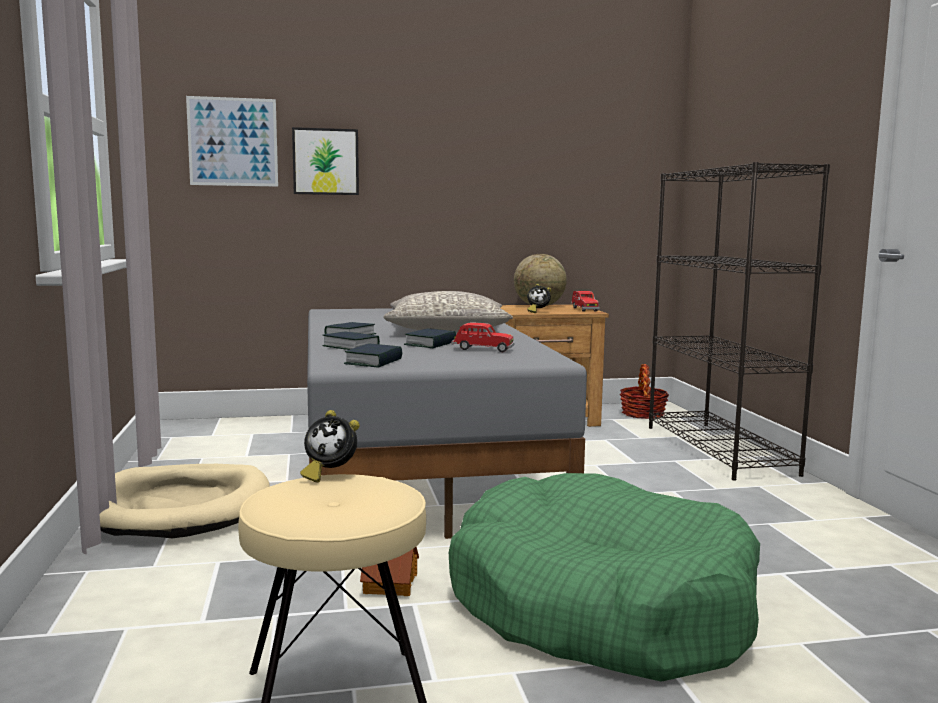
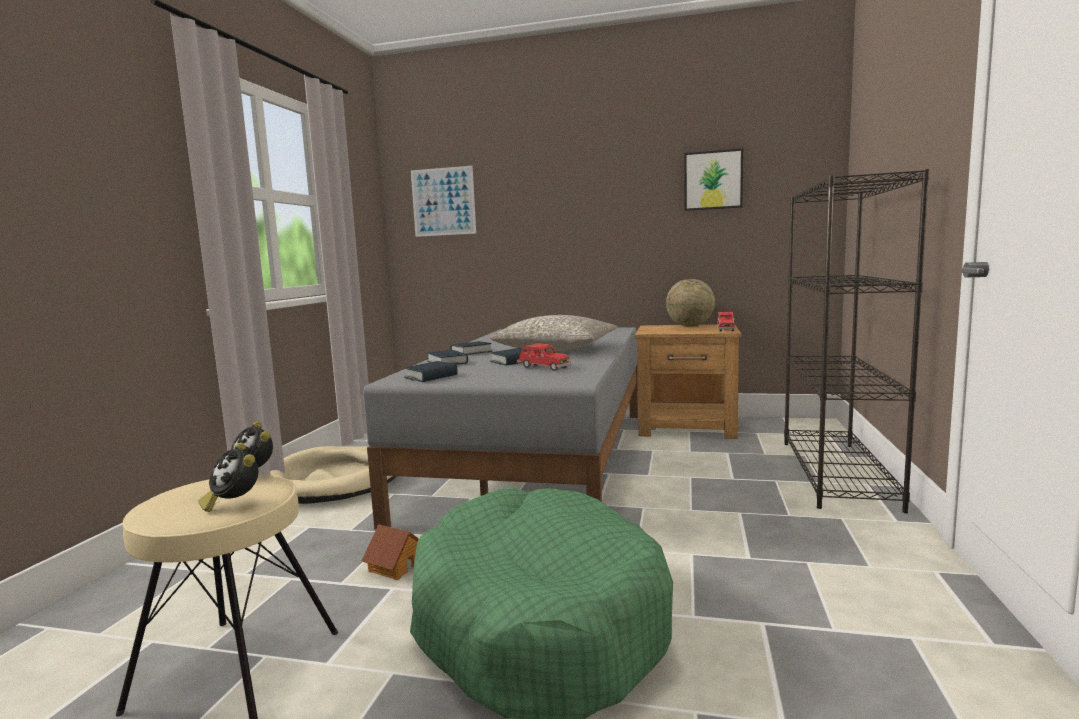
camera: 25 degrees right, 0 degrees up
picture [292,127,359,195] -> picture moved to [684,149,743,211]
alarm clock [527,284,551,313] -> alarm clock moved to [198,443,258,512]
basket [620,364,669,419] -> none

